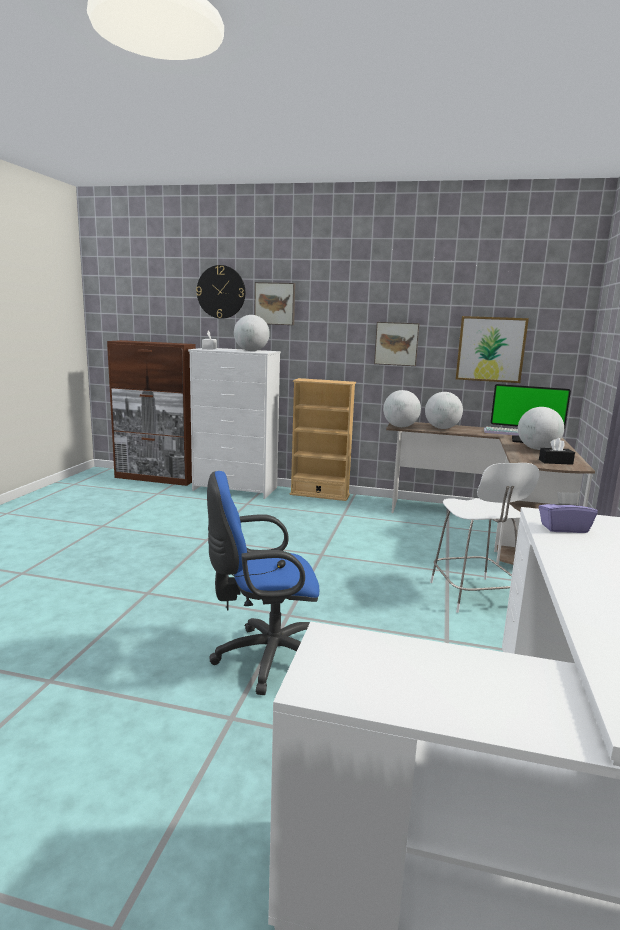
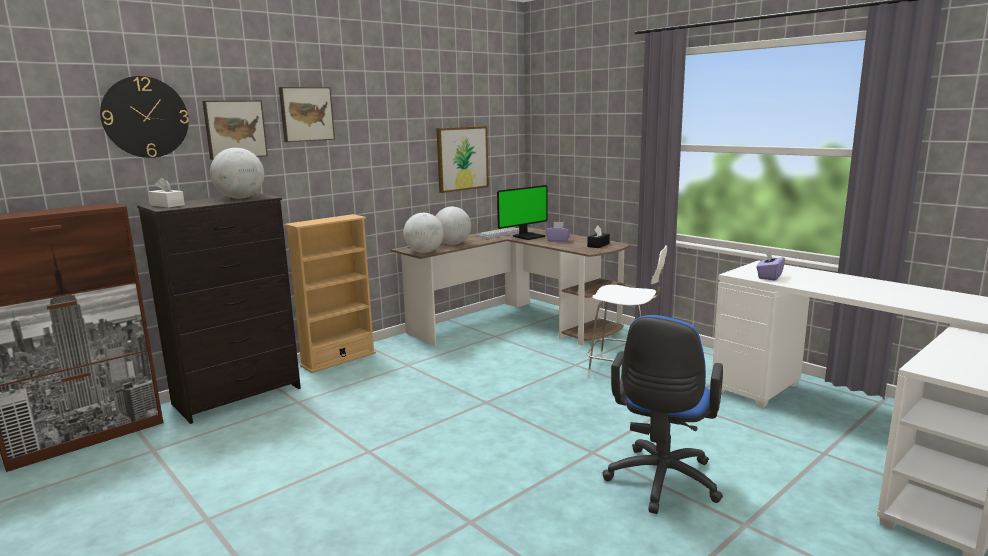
camera: 55 degrees left, 0 degrees up
white dresser [188,348,281,499] -> black dresser [137,193,301,424]
picture [374,322,420,366] -> picture moved to [279,87,335,142]
globe [518,407,564,450] -> purple tissue box [545,222,571,242]

